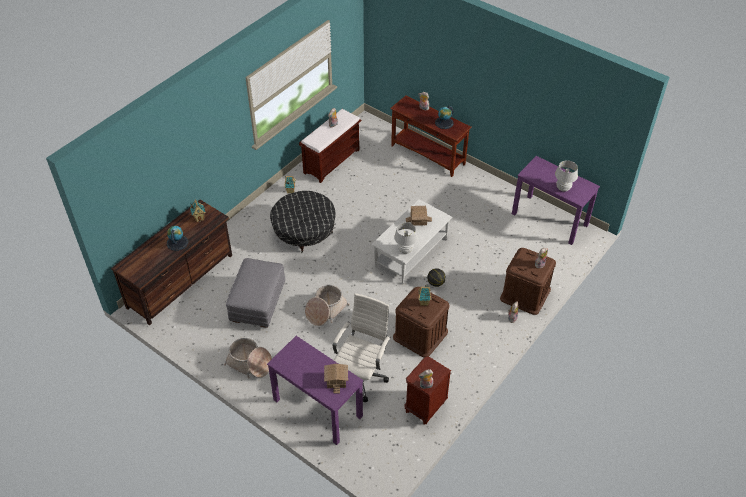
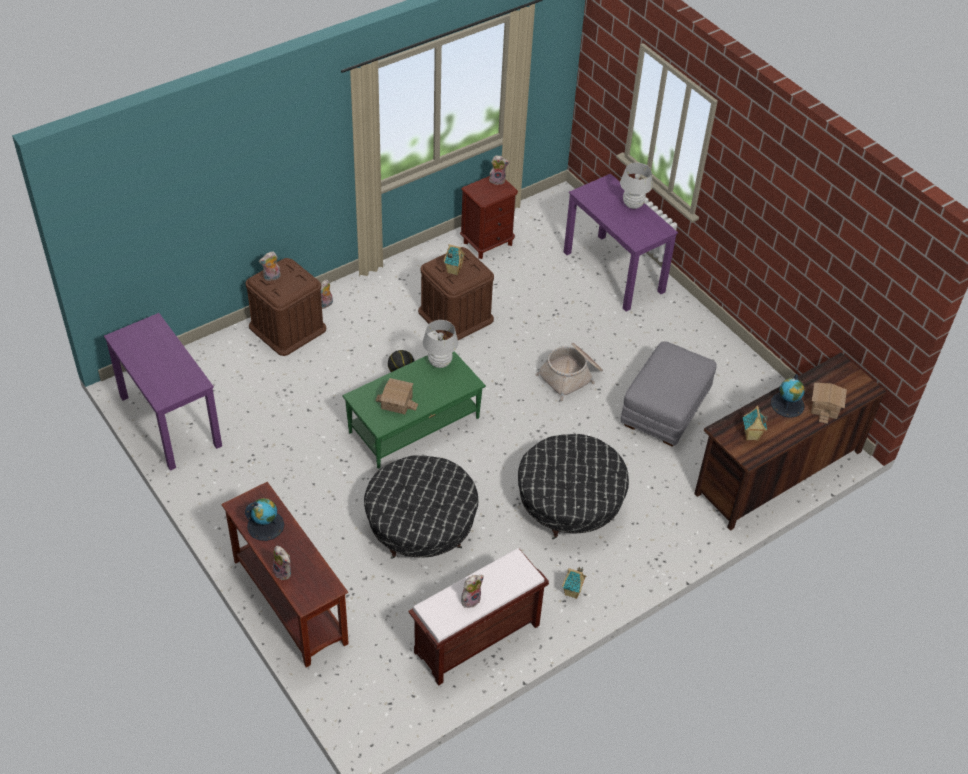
camera: 165 degrees left, 0 degrees up
basket [224,338,272,378] -> none
toy house [324,364,348,394] -> toy house moved to [811,383,847,424]
white office chair [332,293,390,402] -> none
white coffee table [371,199,452,284] -> green coffee table [342,351,486,469]
white table lamp [555,160,578,192] -> white table lamp moved to [620,163,653,209]
none -> black ottoman [364,455,478,559]

